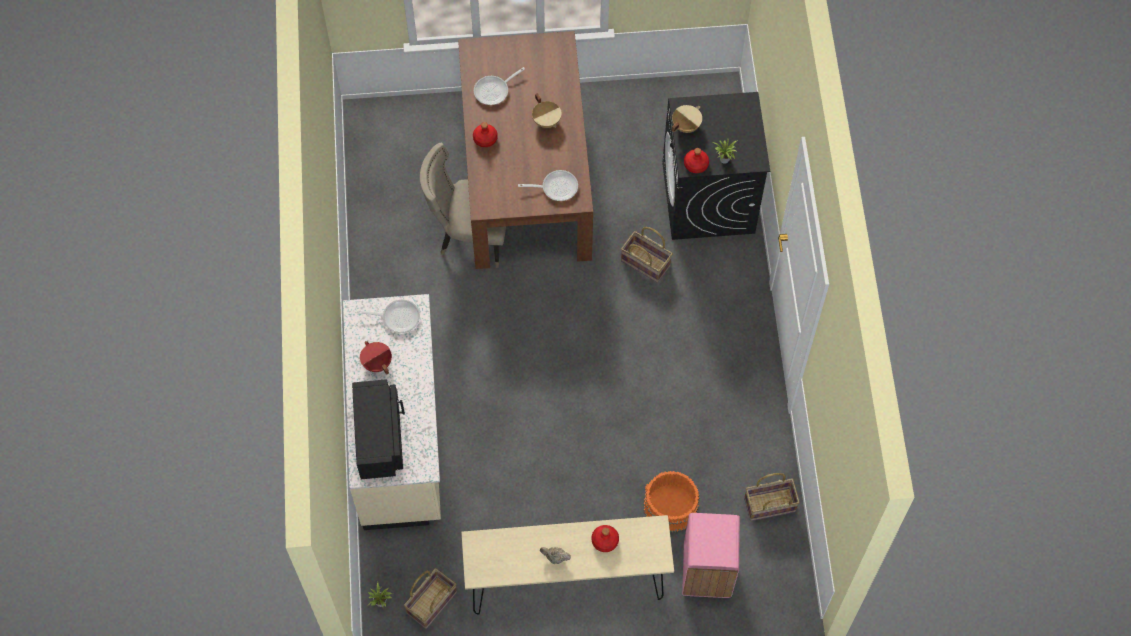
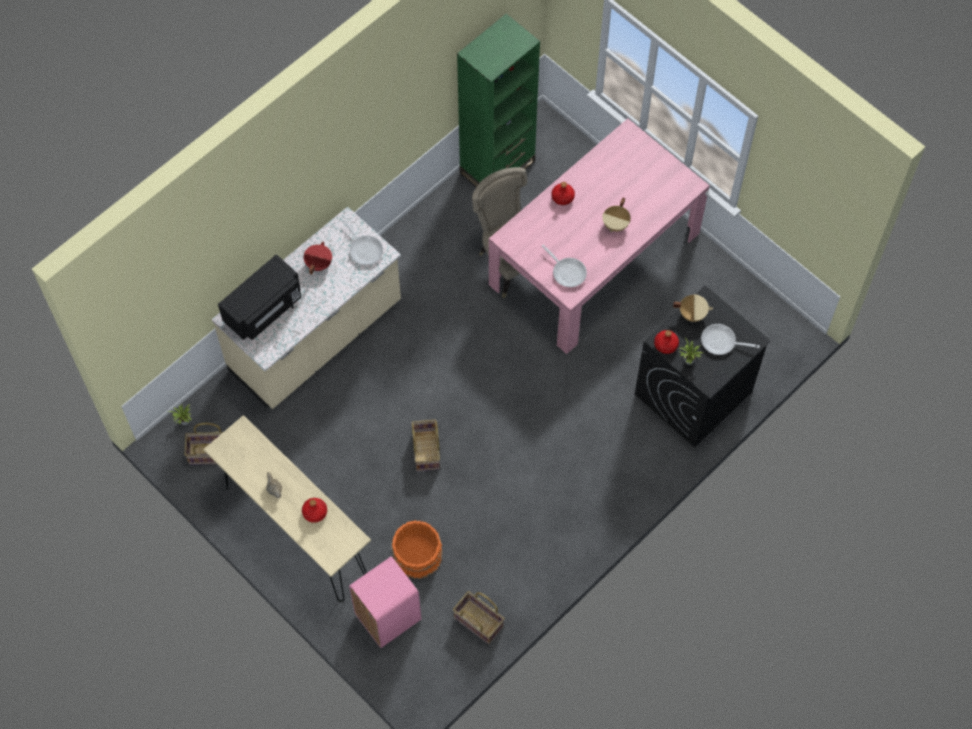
camera: 50 degrees right, 0 degrees up
brown dining table [458,31,593,269] -> pink dining table [489,118,710,354]
frying pan [474,67,525,105] -> frying pan moved to [701,324,760,355]
basket [621,227,673,283] -> basket moved to [411,419,440,472]
none -> green bookcase [457,14,540,187]

